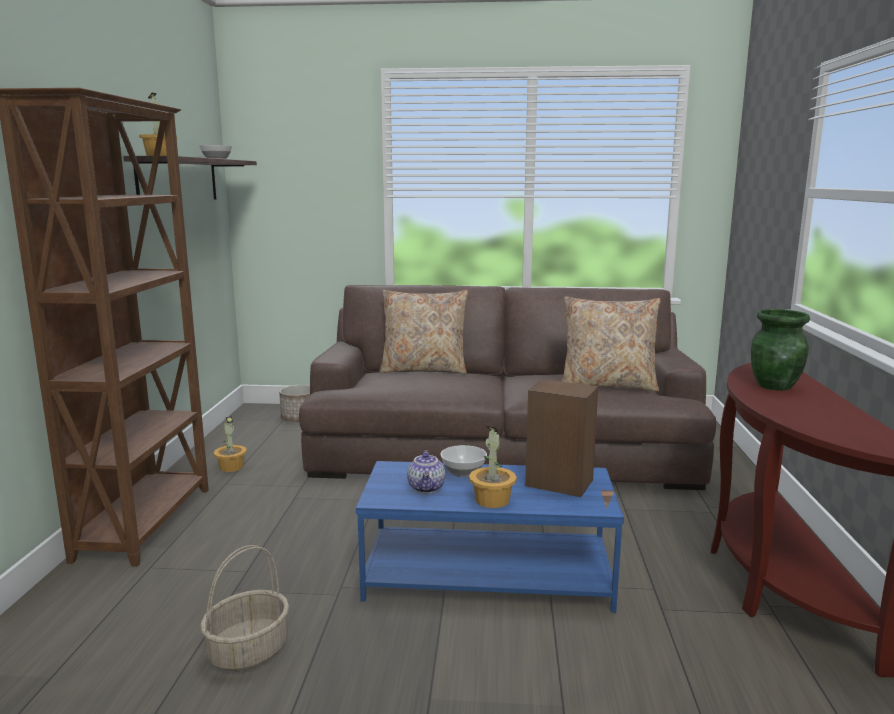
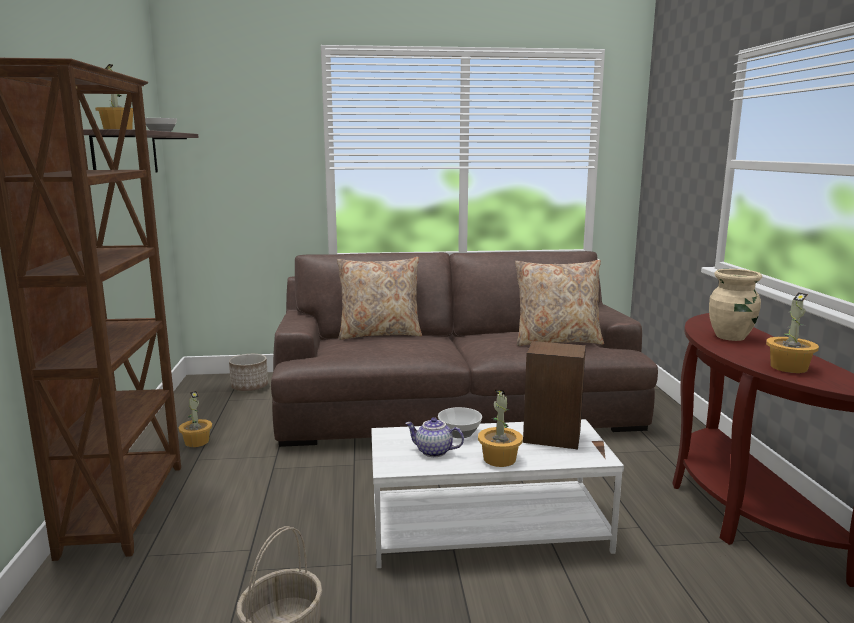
camera: 10 degrees left, 0 degrees up
blue coffee table [356,461,624,613] -> white coffee table [371,419,624,568]
teapot [407,450,445,493] -> teapot turned 120 degrees clockwise [405,417,464,457]
green vase [751,309,810,391] -> beige vase [709,269,762,341]
none -> potted plant [766,292,819,373]

